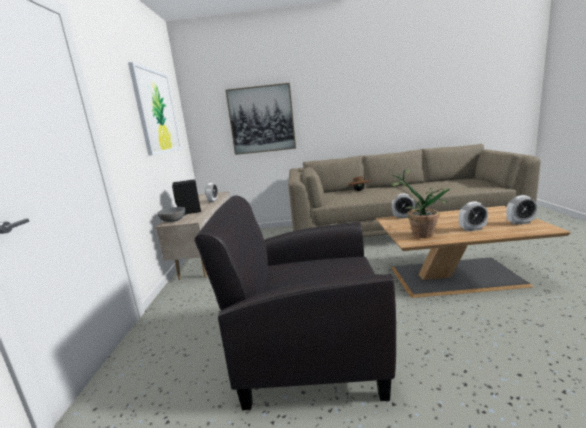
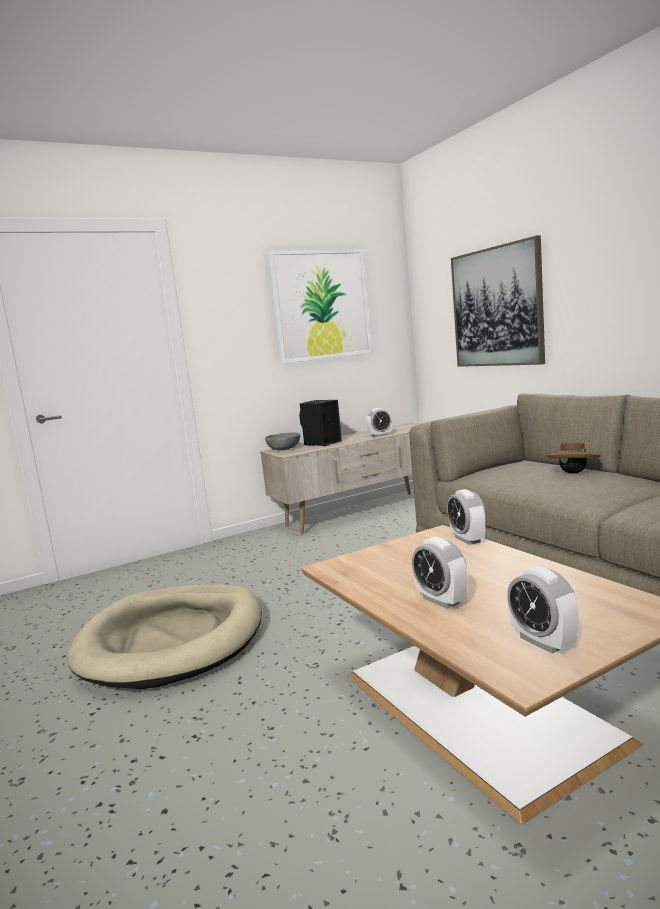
camera: 60 degrees right, 5 degrees down
black armchair [195,196,396,410] -> beige dog bed [67,584,262,689]
potted plant [391,169,455,238] -> none

